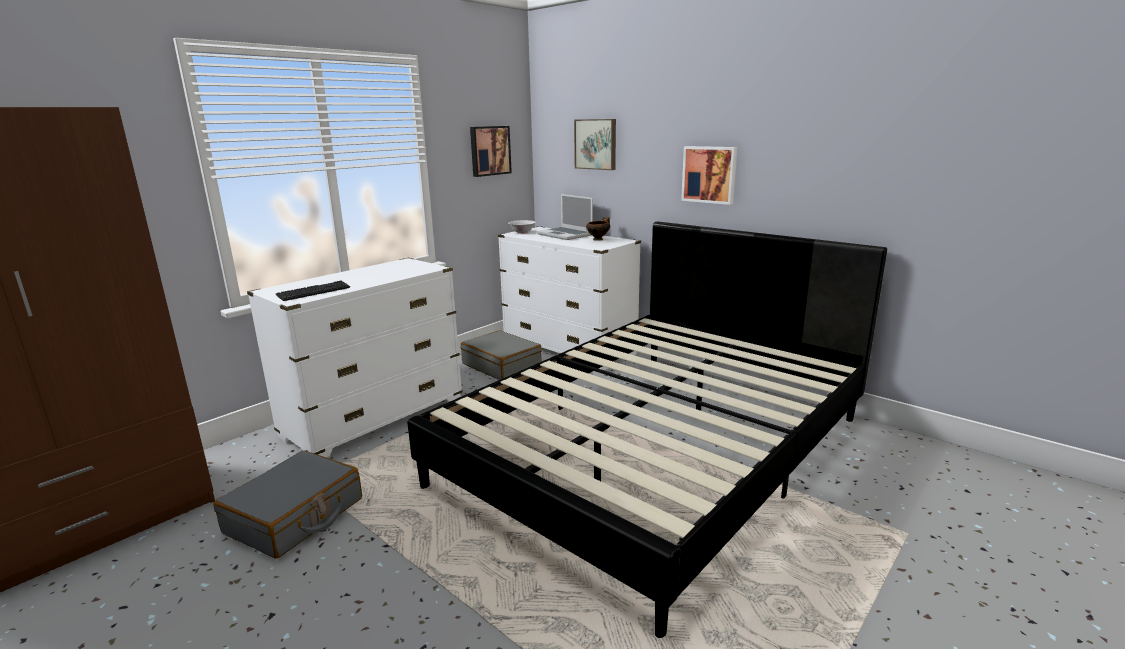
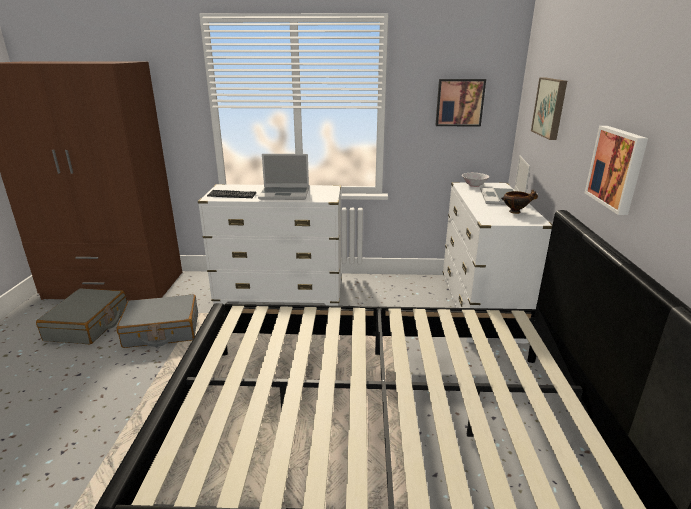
camera: 50 degrees right, 5 degrees up
grey suitcase [461,330,542,380] -> grey suitcase moved to [36,288,127,344]
none -> laptop [258,154,309,200]

